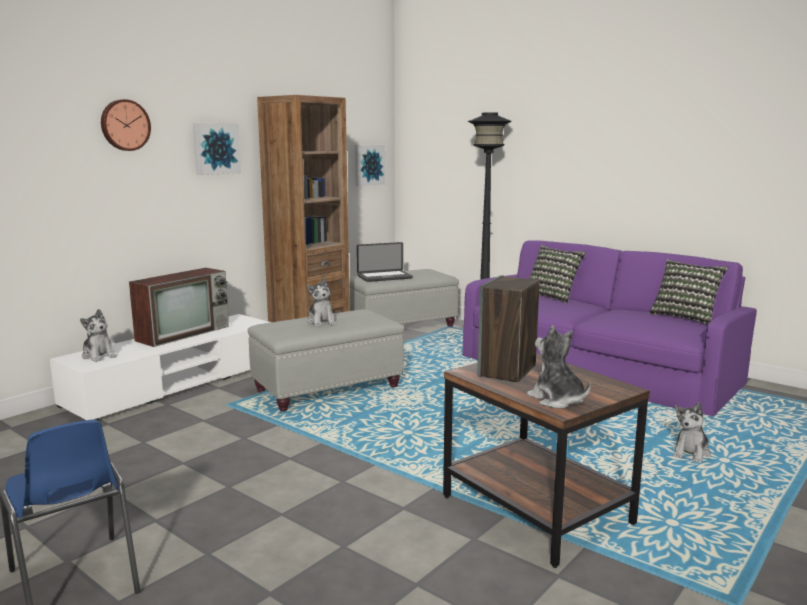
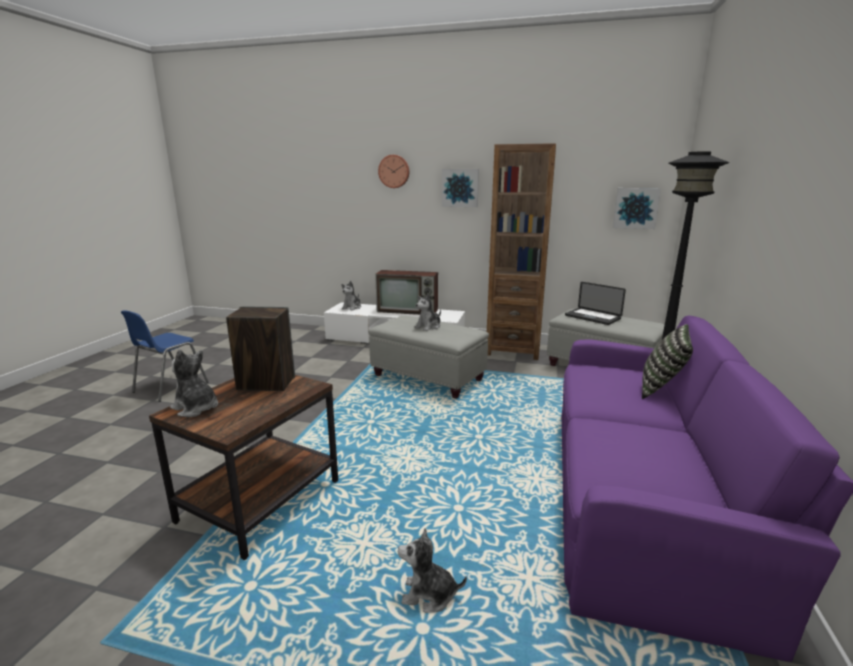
camera: 65 degrees right, 5 degrees up
plush toy [527,325,591,409] -> plush toy turned 90 degrees counterclockwise [170,349,218,417]
pillow [649,259,728,325] -> none

